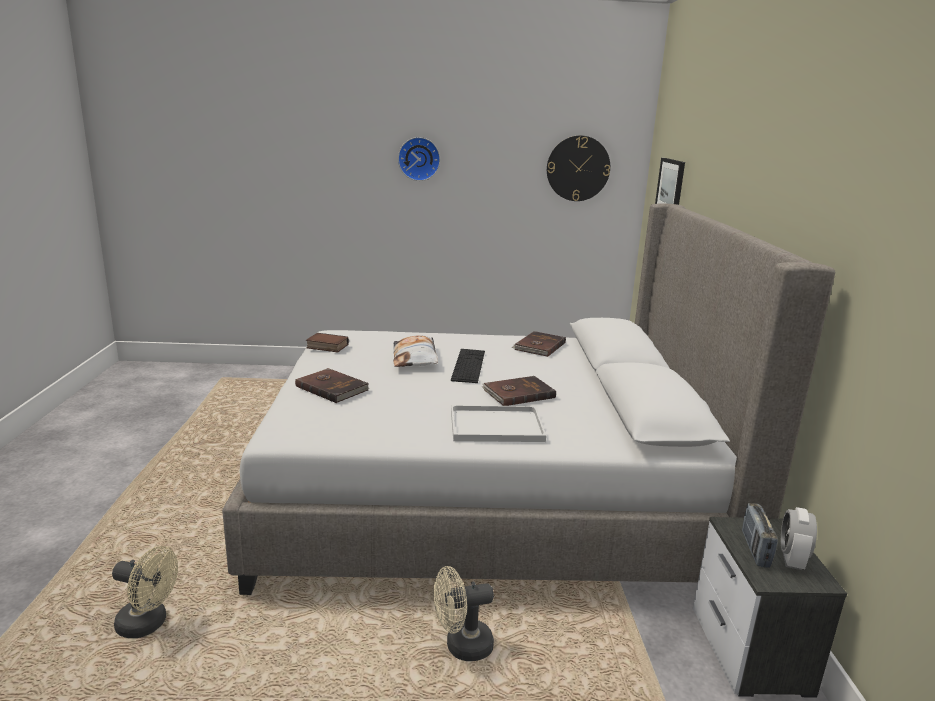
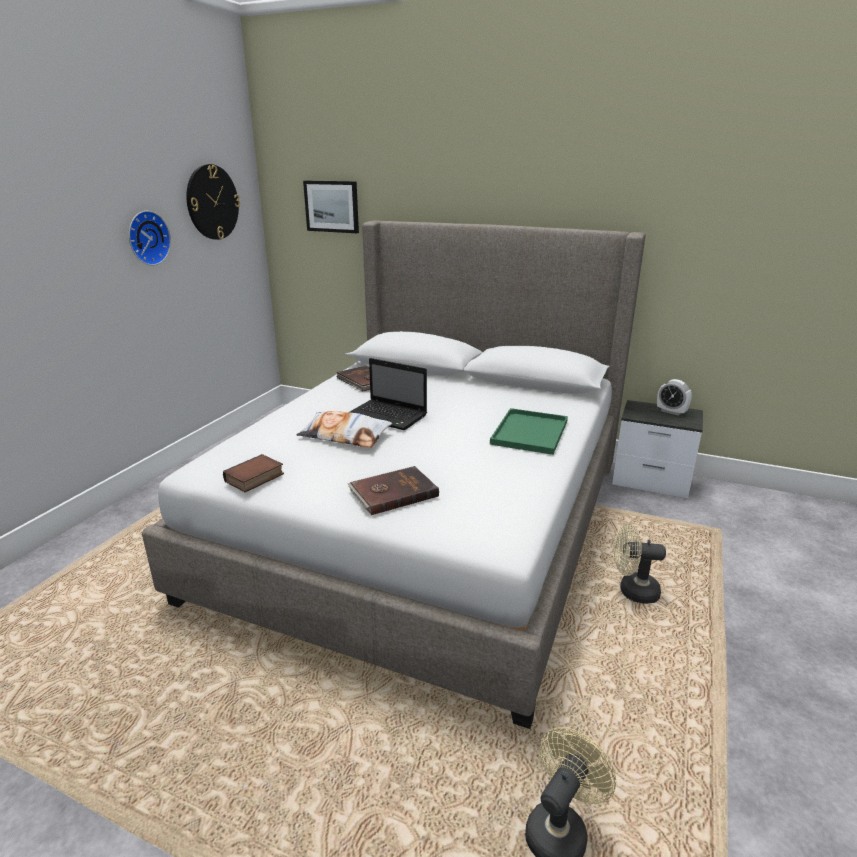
camera: 65 degrees left, 5 degrees up
wall clock [398,137,440,181] -> wall clock moved to [129,211,171,265]
beige fan [434,566,494,661] -> beige fan turned 90 degrees clockwise [614,523,666,604]
keyboard [451,349,485,383] -> laptop [350,358,427,430]
white tray [451,405,546,442] -> green tray [490,408,568,455]
brown book [482,376,556,406] -> none
radio [742,503,778,568] -> none

